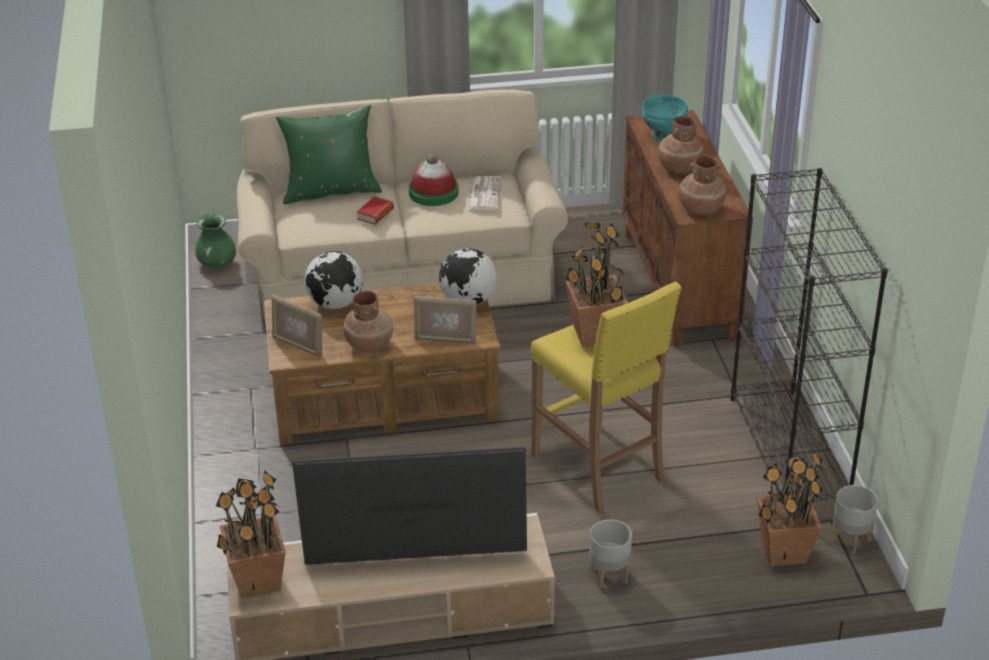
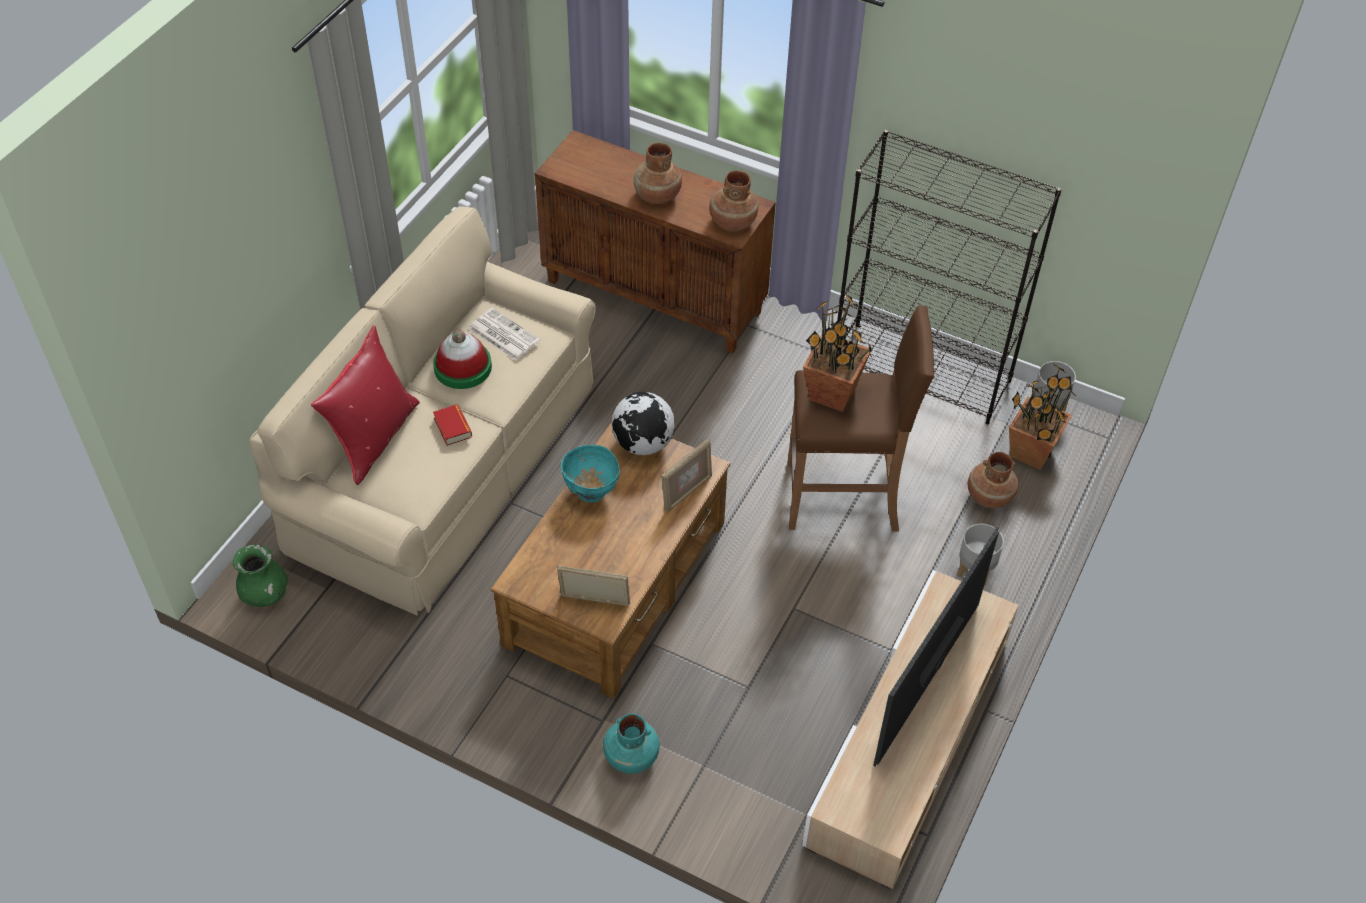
camera: 55 degrees left, 15 degrees up
potted plant [216,471,286,599] -> none
picture frame [272,295,322,358] -> picture frame turned 150 degrees counterclockwise [557,566,630,606]
green pillow [275,105,382,204] -> red pillow [311,325,420,485]
globe [305,251,363,309] -> none
brown vase [343,291,393,352] -> brown vase moved to [968,452,1018,508]
yellow stool [531,282,681,513] -> brown stool [788,305,934,532]
turquoise bowl [642,95,688,141] -> turquoise bowl moved to [561,445,620,502]
none -> turquoise vase [603,713,660,774]

